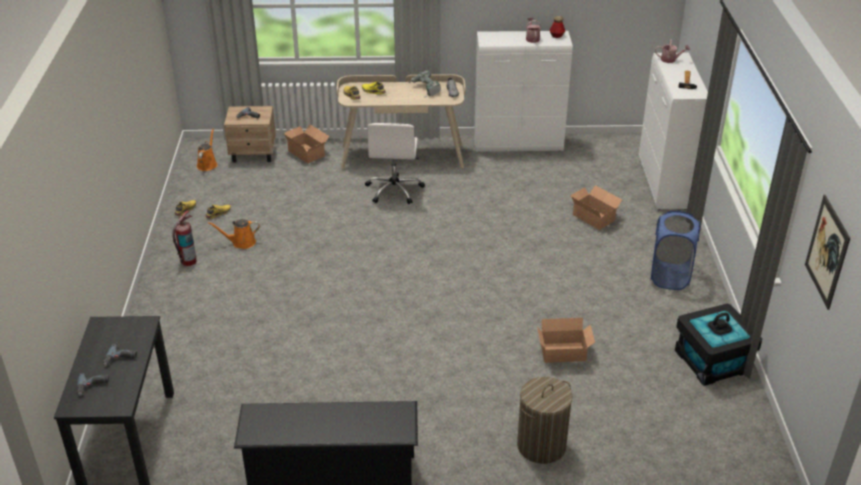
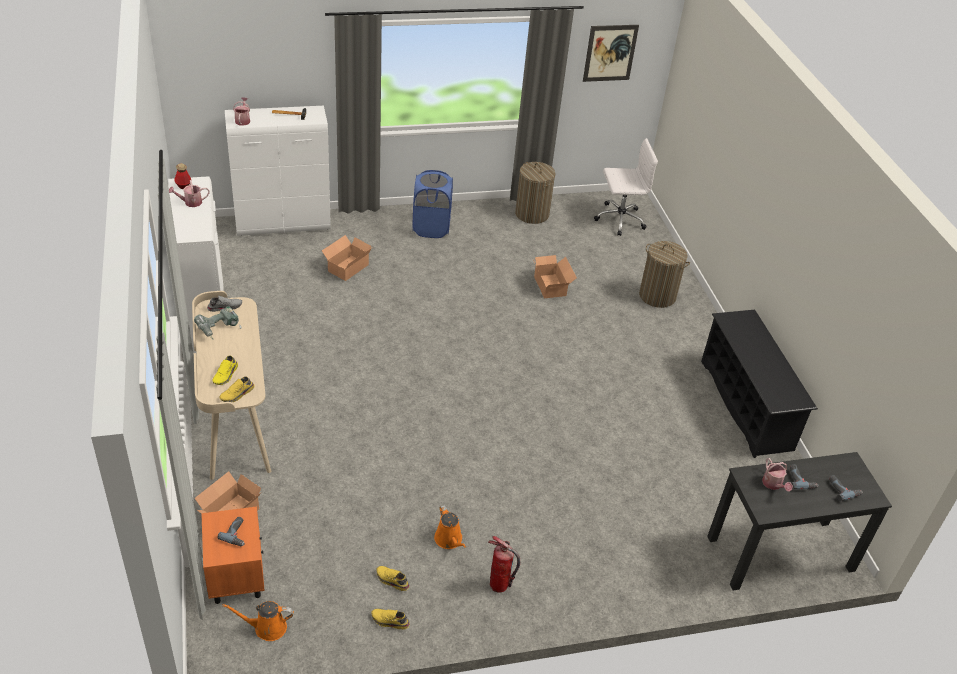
camera: 105 degrees left, 5 degrees up
beige nightstand [224,106,276,163] -> orange nightstand [201,507,265,604]
white office chair [365,123,425,204] -> white office chair moved to [594,138,658,236]
black storage box [675,304,762,386] -> laundry basket [515,162,555,224]
none -> watering can [762,458,793,492]

